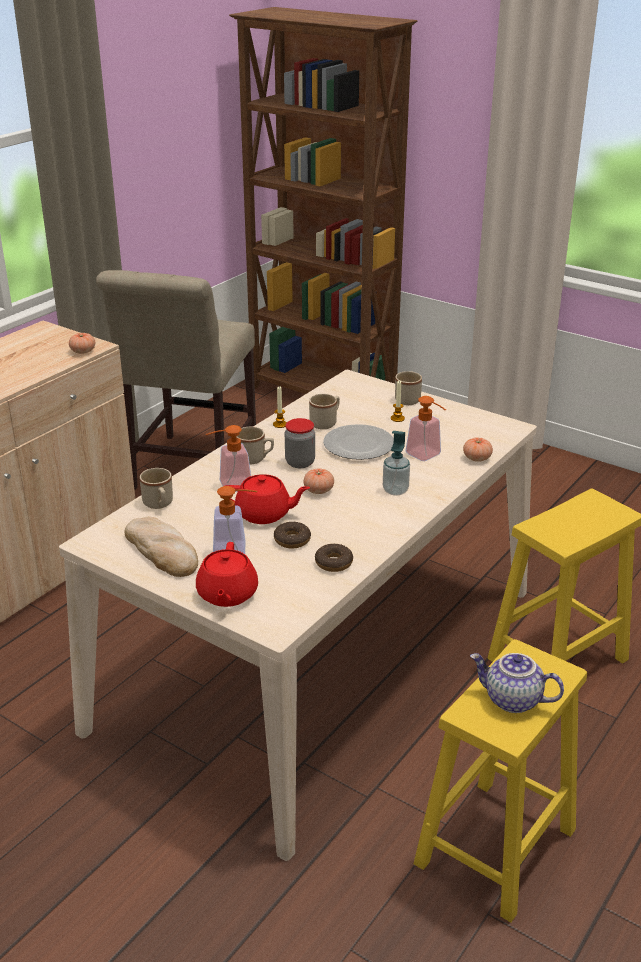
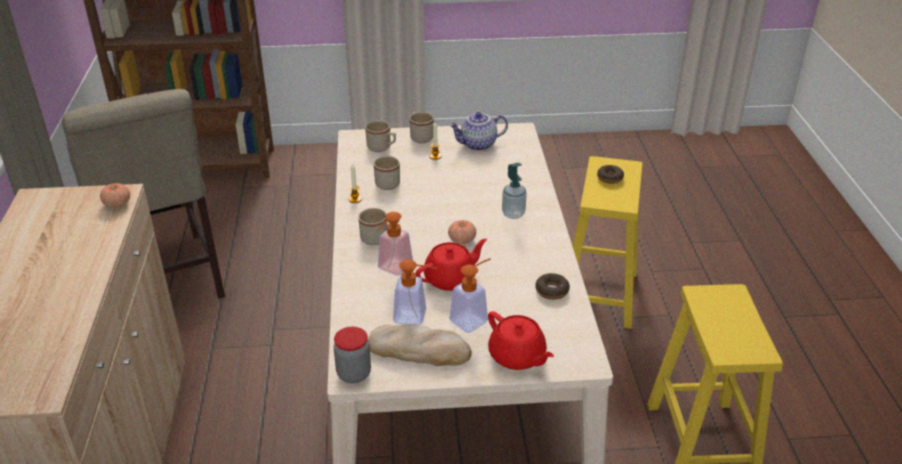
camera: 40 degrees left, 5 degrees up
beige mug [140,468,173,509] -> beige mug moved to [365,120,396,152]
donut [274,521,311,548] -> donut moved to [597,165,624,184]
jar [285,418,315,468] -> jar moved to [334,327,371,383]
plate [323,424,394,460] -> none
soap dispenser [405,396,446,461] -> soap dispenser moved to [393,259,437,325]
tomato [463,437,493,462] -> none
teapot [470,653,564,713] -> teapot moved to [449,112,508,151]

